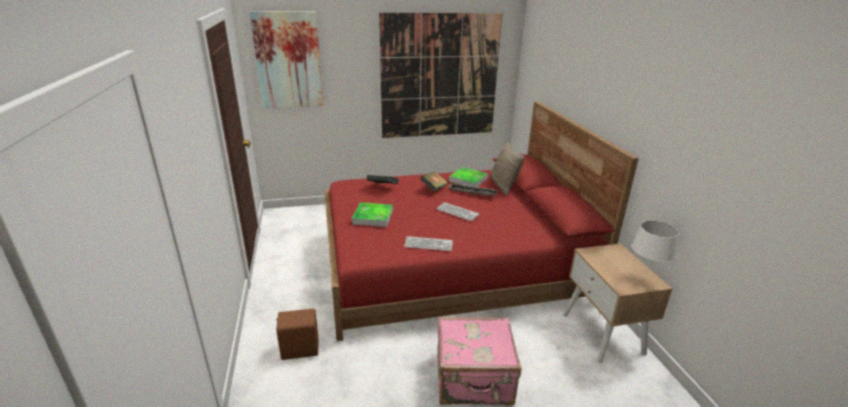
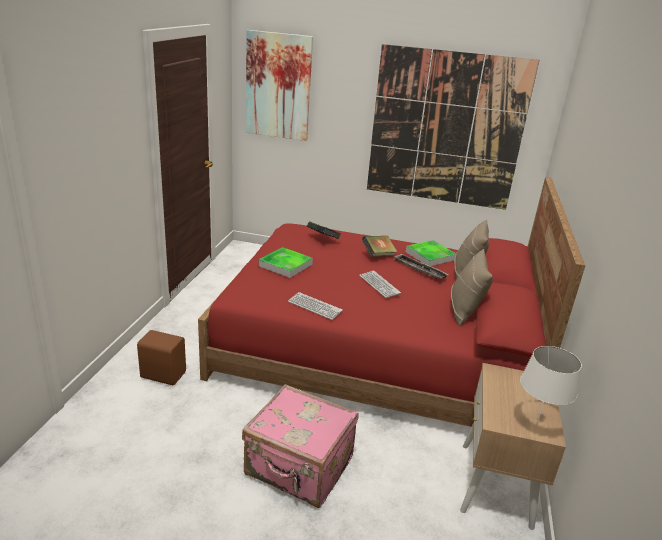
camera: 25 degrees right, 0 degrees up
none -> beige pillow [451,249,493,326]

